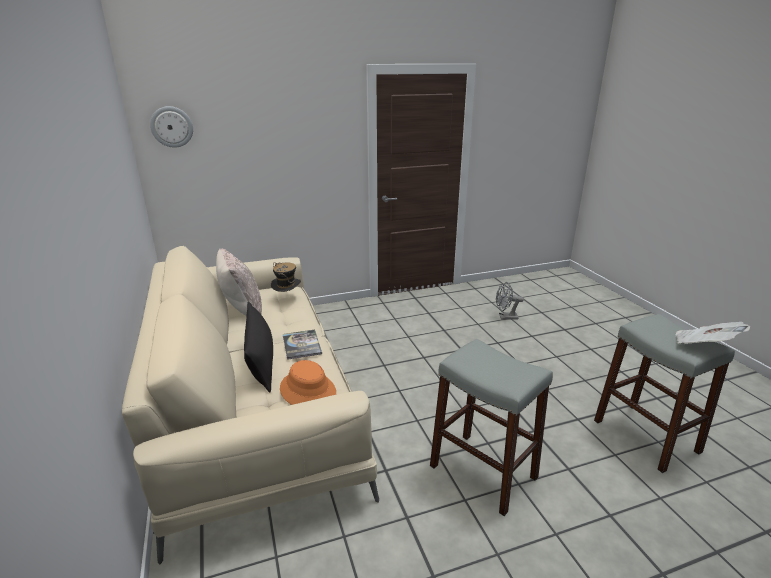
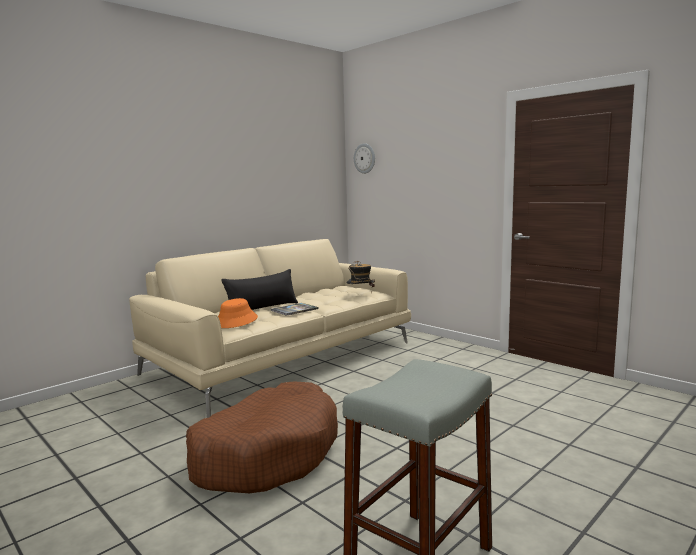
camera: 65 degrees right, 15 degrees down
beige pillow [216,249,262,316] -> none
grey stool [430,339,553,516] -> brown dog bed [186,381,338,493]
grey fan [496,282,524,319] -> none
newspaper [676,322,750,344] -> none

